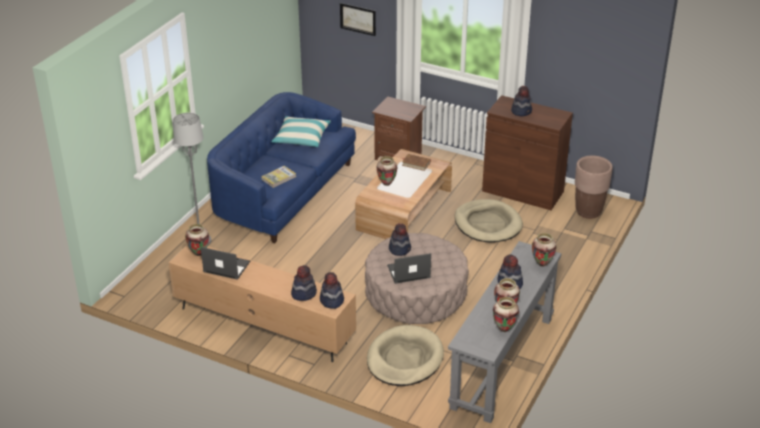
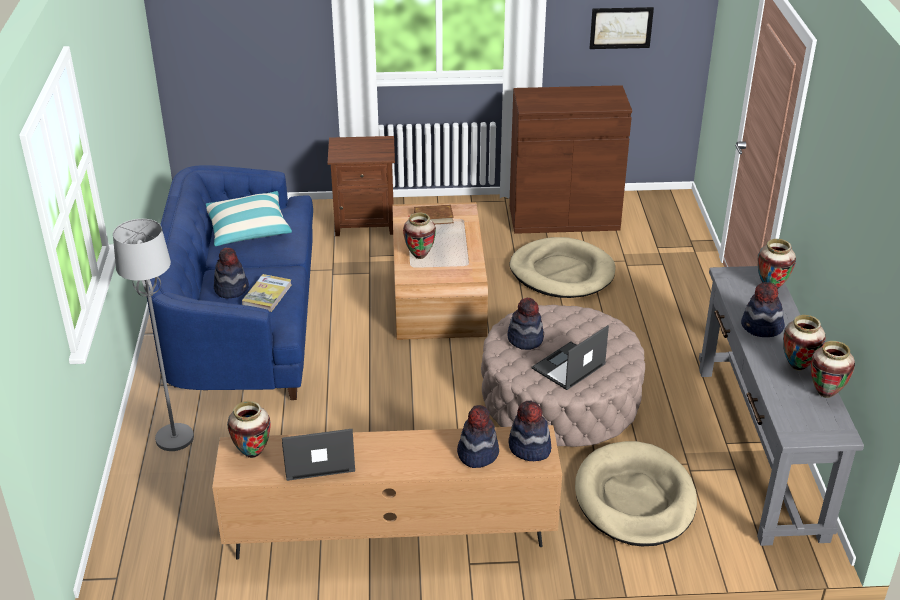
camera: 30 degrees left, 0 degrees up
picture [340,3,376,36] -> picture moved to [590,7,654,49]
hat [511,86,532,116] -> hat moved to [214,247,249,299]
brown planter [575,155,613,219] -> none

